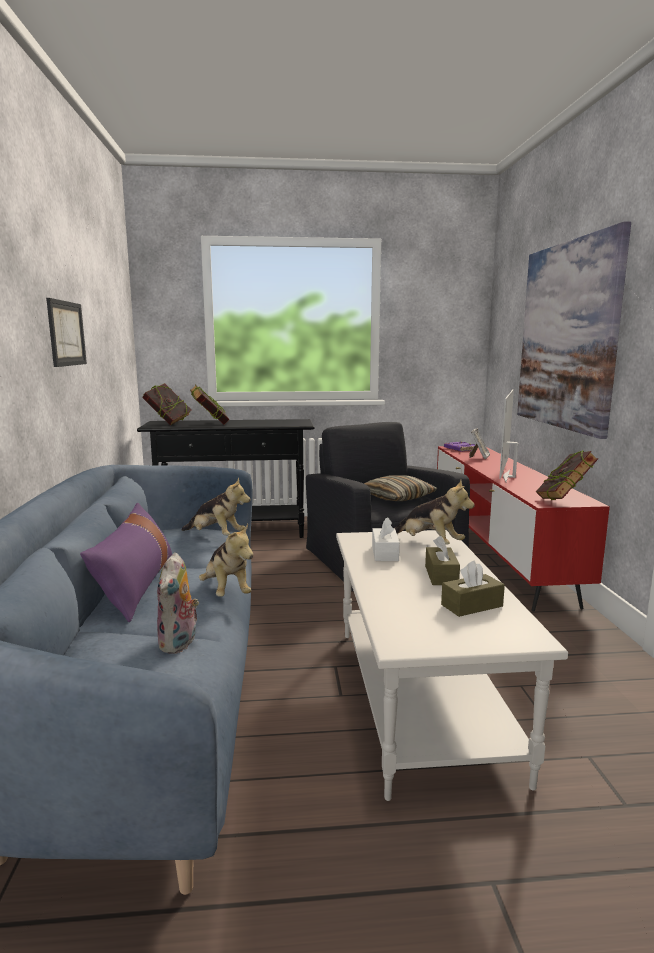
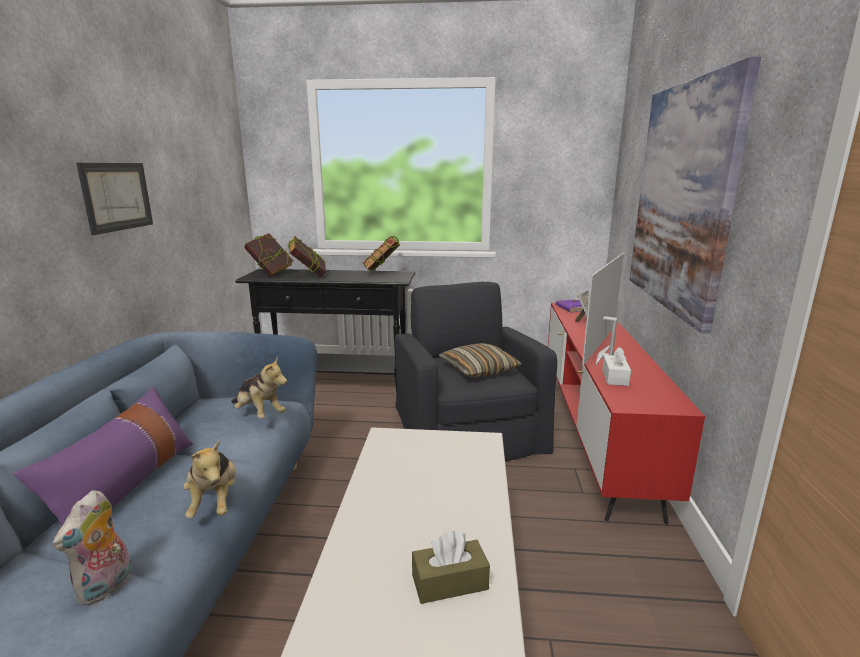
camera: 10 degrees right, 5 degrees up
white tissue box [372,517,400,561] -> white tissue box moved to [602,347,631,386]
plush toy [395,480,475,545] -> none
brown tissue box [425,536,460,585] -> none
book [536,450,598,500] -> book moved to [363,236,400,271]

